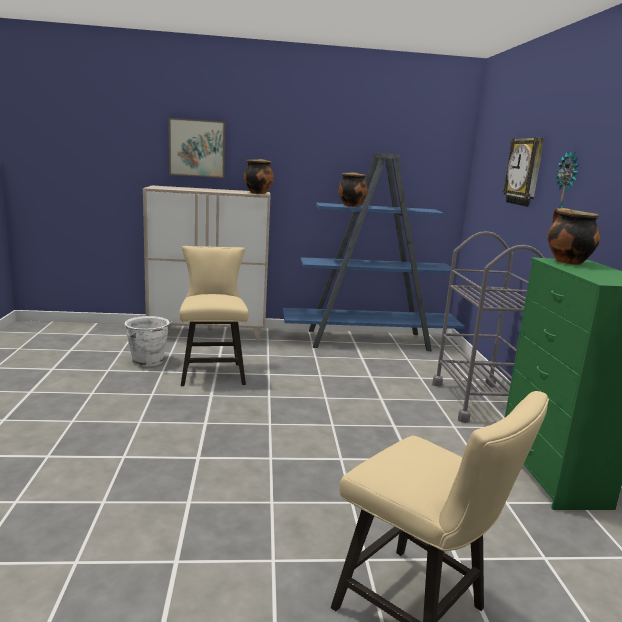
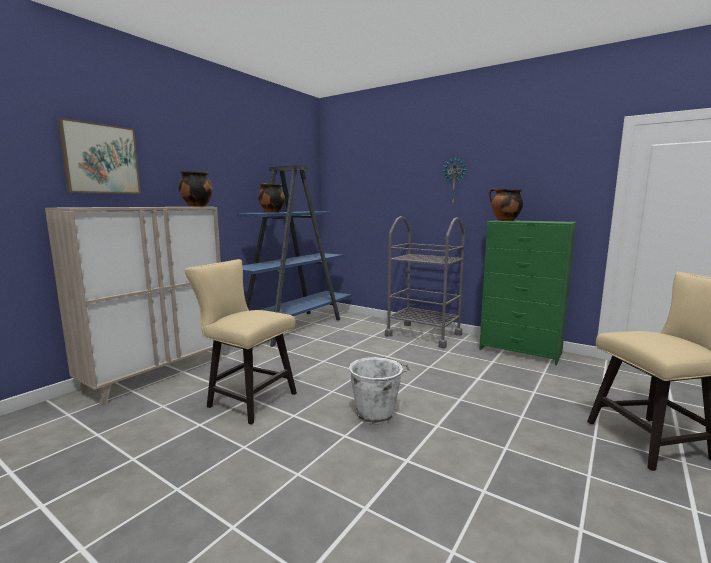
camera: 50 degrees left, 5 degrees down
white bucket [124,316,172,367] -> white bucket moved to [349,357,410,424]
wall clock [503,138,544,207] -> none

